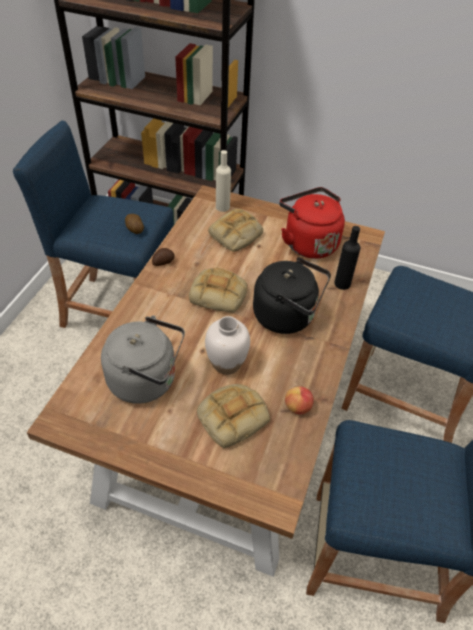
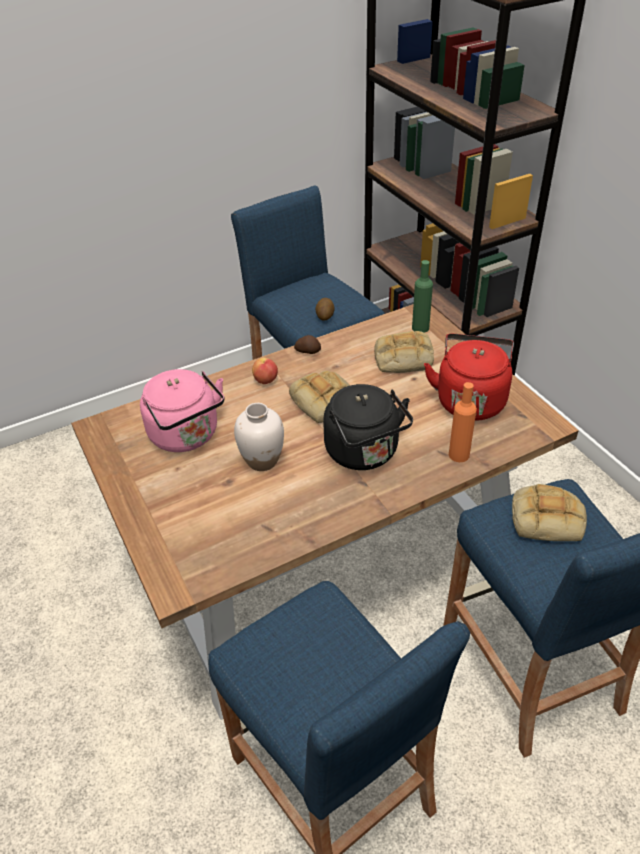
camera: 45 degrees right, 5 degrees down
grey kettle [101,315,185,404] -> pink kettle [140,369,224,452]
bread [197,384,270,448] -> bread moved to [512,484,587,541]
beige bottle [216,150,231,212] -> green bottle [412,260,433,333]
apple [285,386,314,415] -> apple moved to [252,357,278,384]
black bottle [334,226,360,290] -> orange bottle [449,382,477,462]

